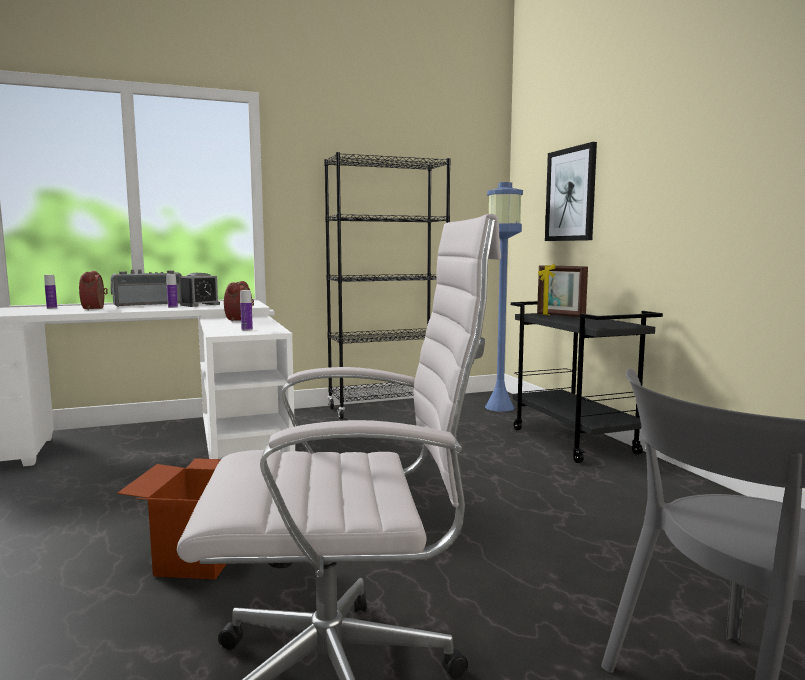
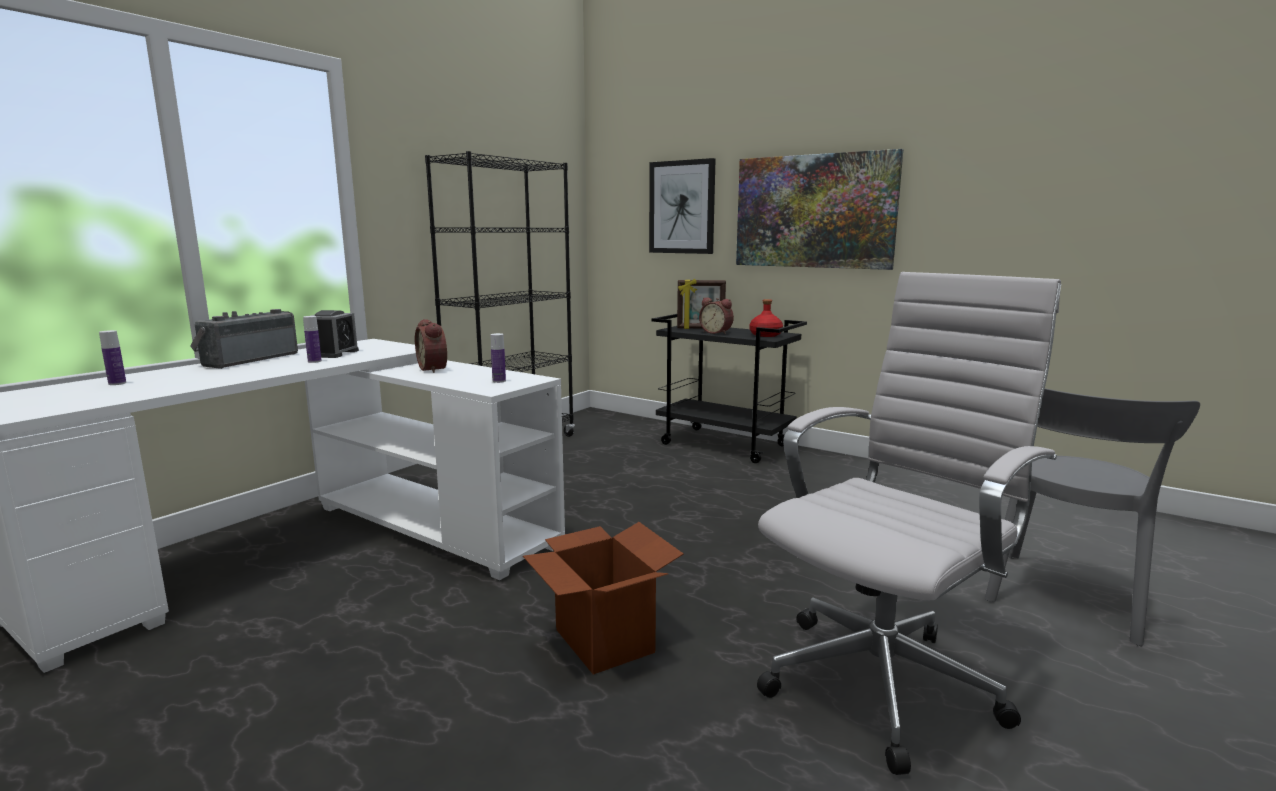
camera: 35 degrees left, 5 degrees up
alarm clock [79,271,108,310] -> alarm clock moved to [699,297,734,334]
blue floor lamp [485,182,523,412] -> none
none -> picture [736,149,903,270]
none -> red bottle [750,299,783,337]

